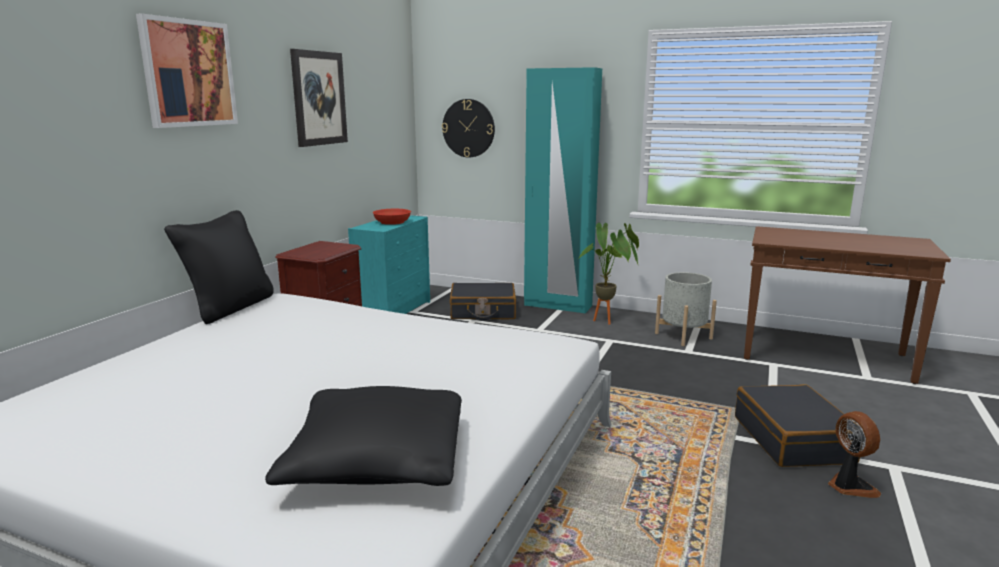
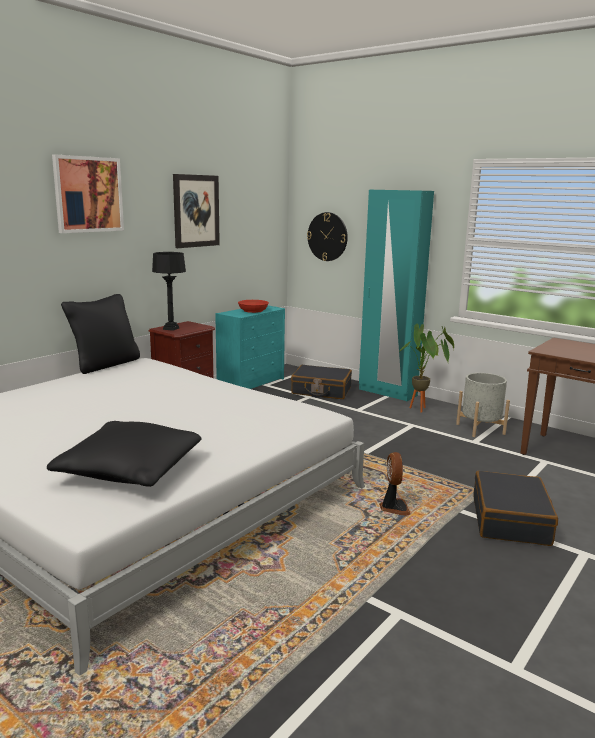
camera: 15 degrees right, 0 degrees up
fan [828,411,881,498] -> fan moved to [379,452,411,516]
none -> black table lamp [152,252,186,331]

